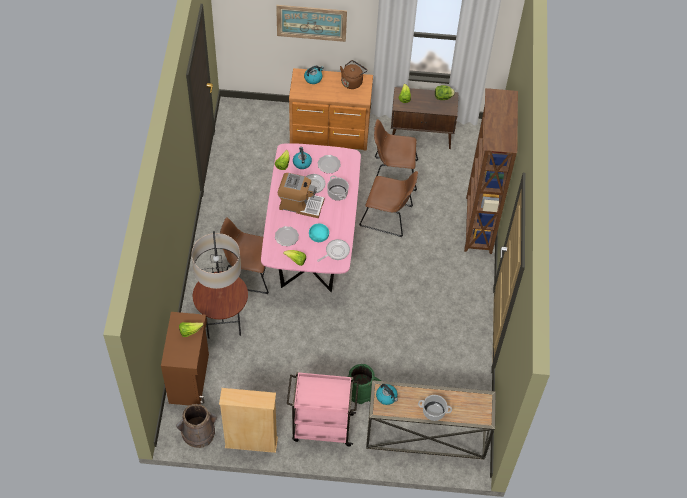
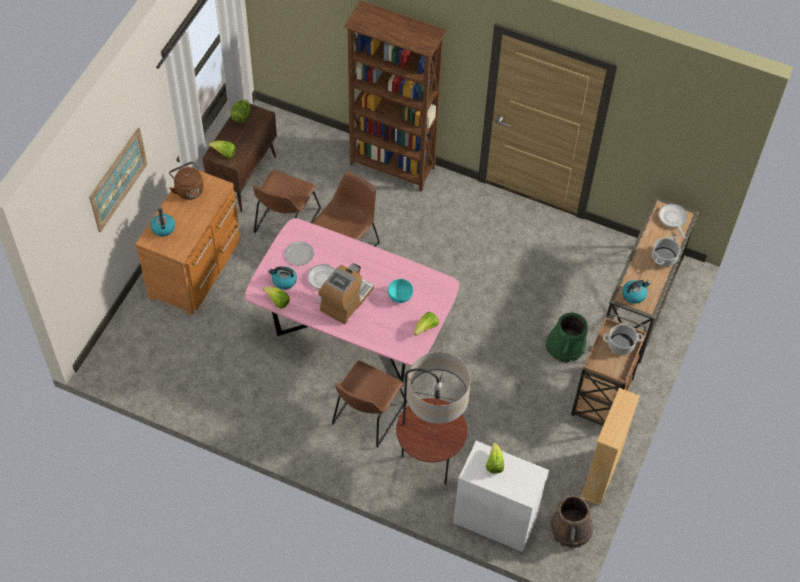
camera: 70 degrees left, 0 degrees up
brown cabinet [161,312,209,405] -> white cabinet [453,441,549,552]
plate [275,226,299,246] -> none
pink cart [287,372,359,446] -> brown cart [571,313,648,426]
frying pan [317,239,350,262] -> frying pan moved to [659,204,688,239]
cooking pot [327,176,349,201] -> cooking pot moved to [603,324,644,355]

